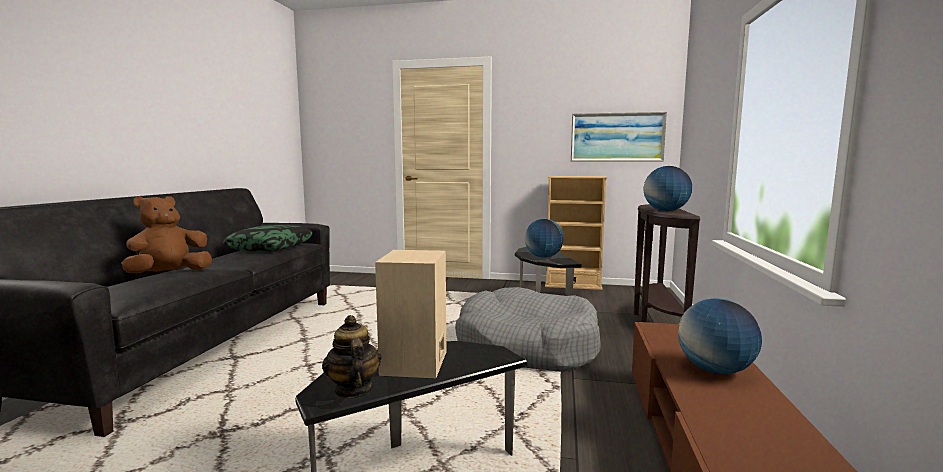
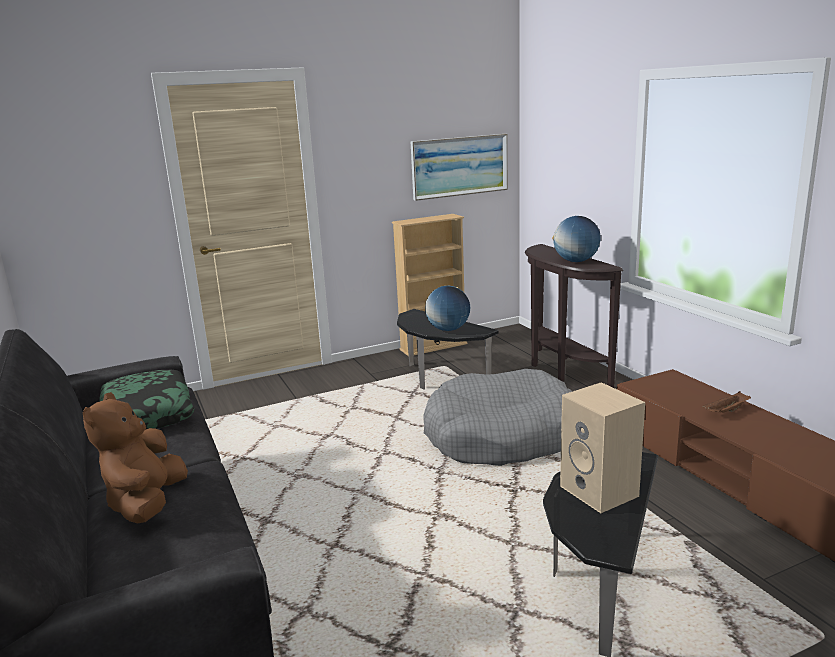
camera: 35 degrees left, 10 degrees up
teapot [322,315,382,398] -> none
globe [678,298,762,374] -> brown tray [703,391,751,413]

